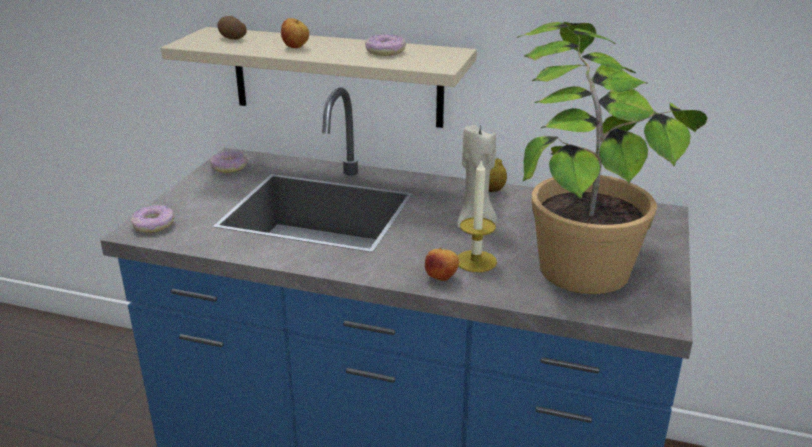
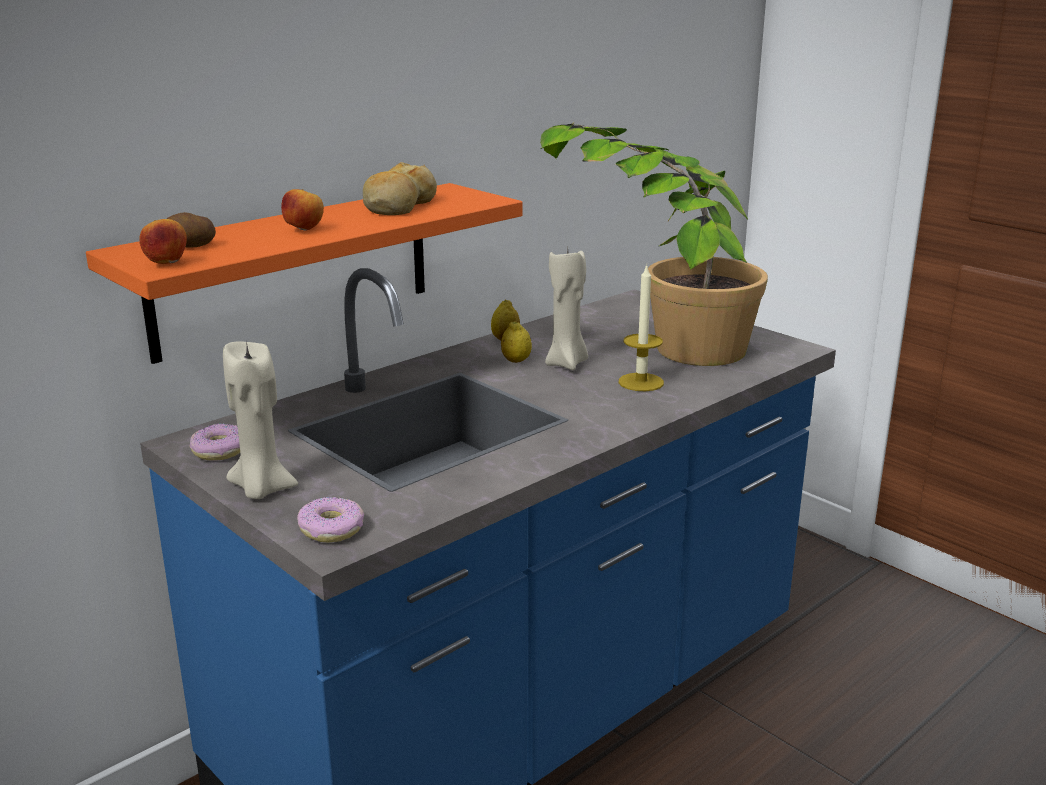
camera: 60 degrees left, 5 degrees down
beige shelf [161,27,477,128] -> orange shelf [86,183,523,364]
donut [365,34,406,56] -> bread [363,162,437,215]
apple [425,248,459,281] -> apple moved to [140,219,187,264]
none -> beige candle [223,342,298,499]
none -> lemon [501,321,532,363]

